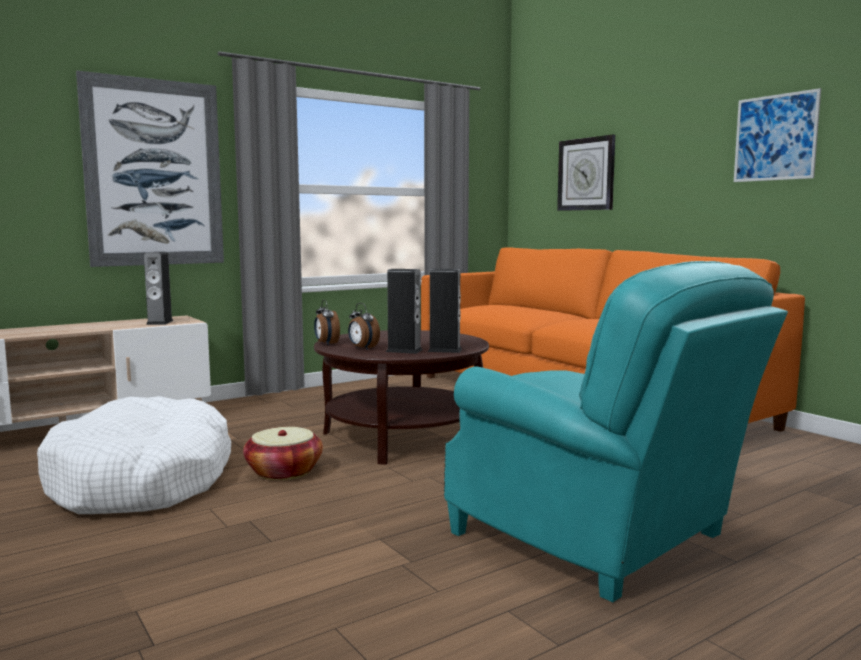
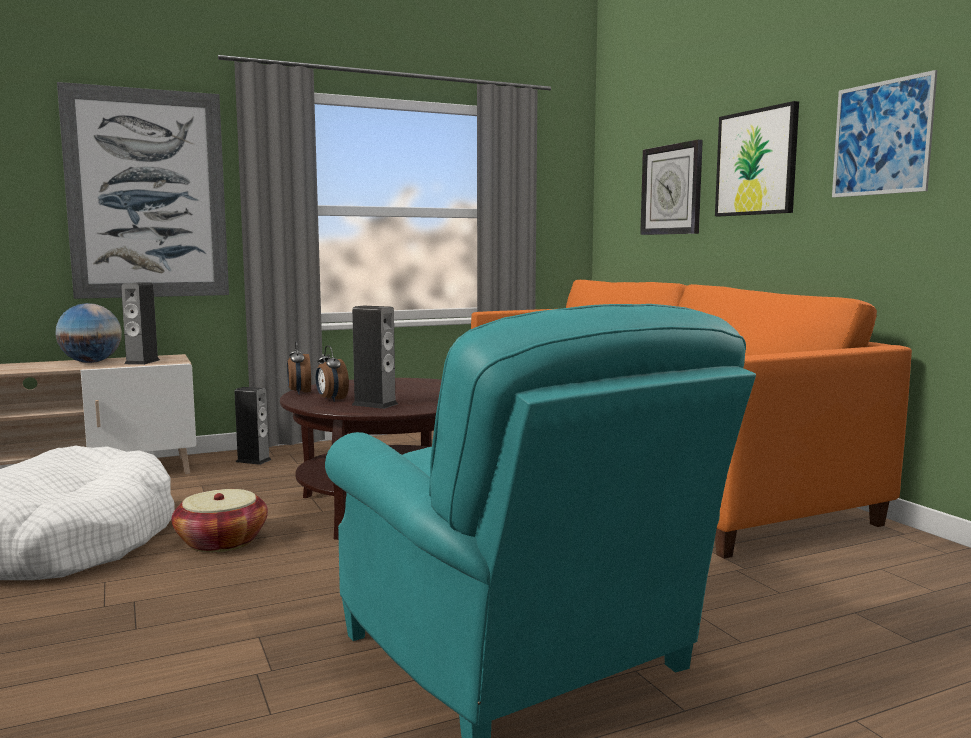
camera: 10 degrees right, 0 degrees up
speaker [428,269,462,353] -> speaker moved to [235,387,272,465]
none -> globe [55,303,122,363]
none -> picture [715,101,799,216]

